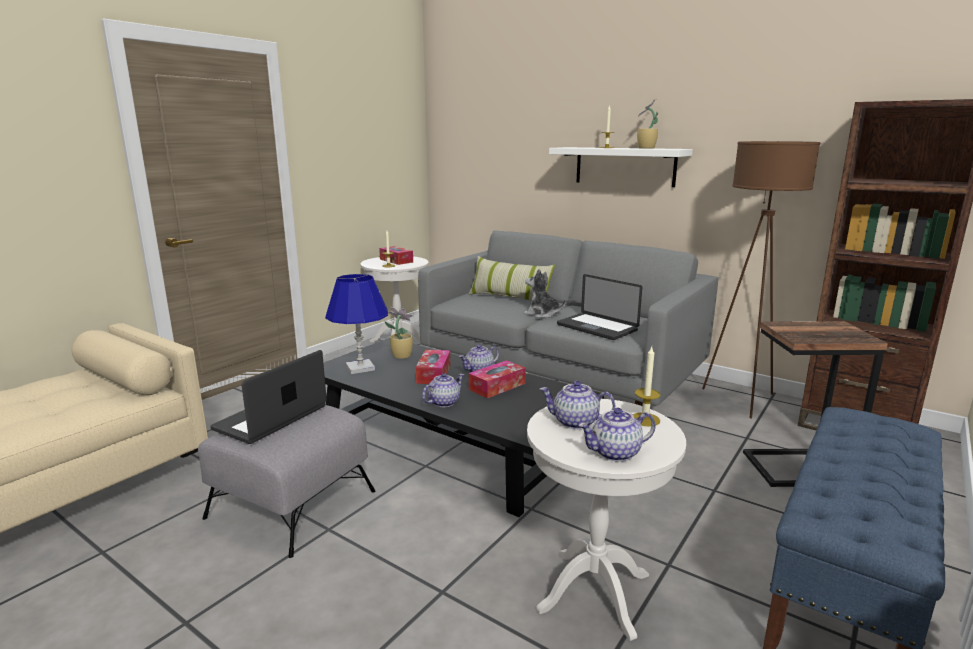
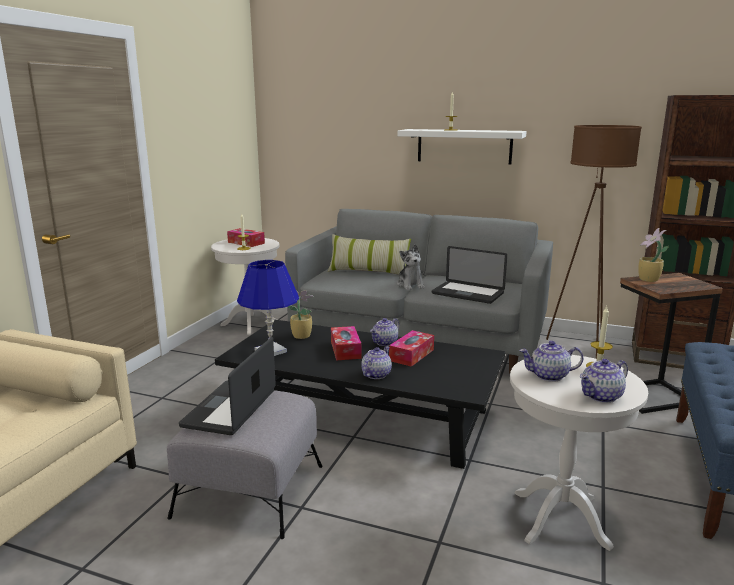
camera: 15 degrees left, 0 degrees up
plush toy [524,269,566,318] -> plush toy turned 120 degrees counterclockwise [397,244,425,290]
potted plant [637,98,658,149] -> potted plant moved to [638,228,669,282]

